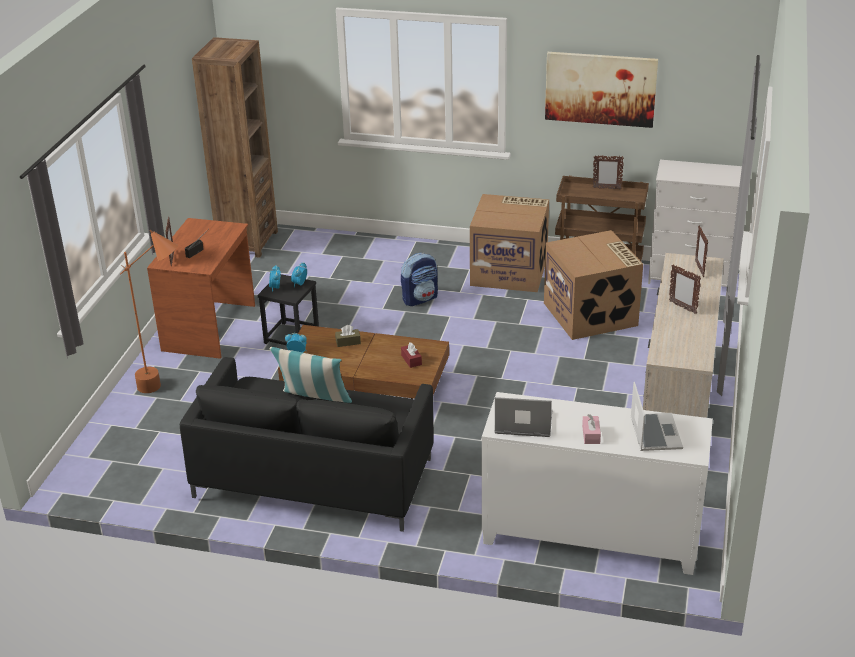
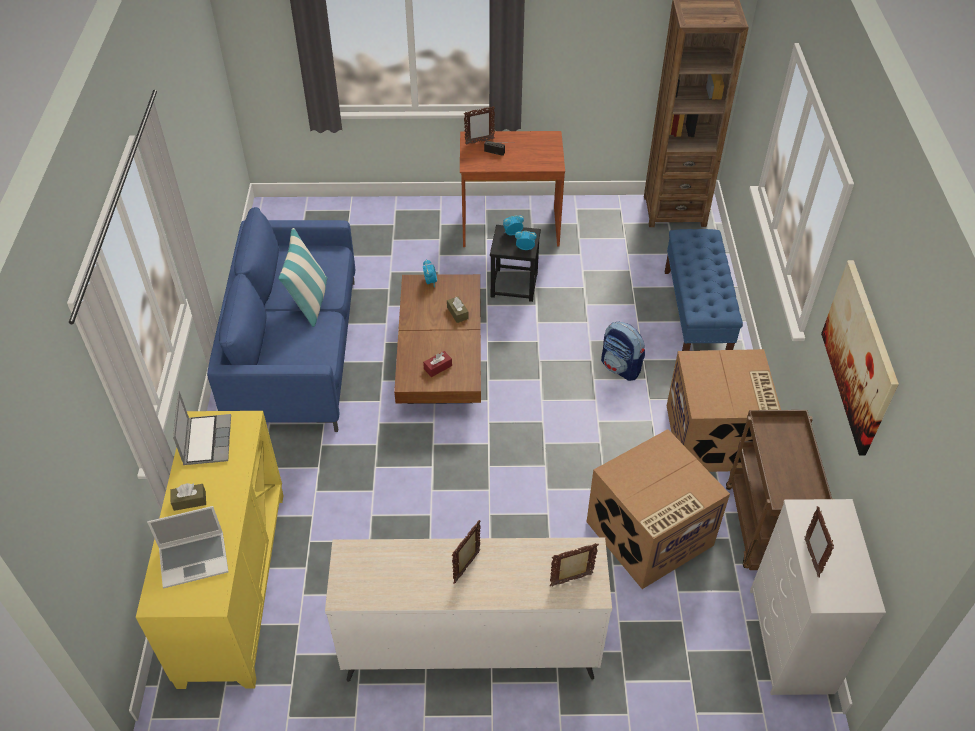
camera: 75 degrees right, 15 degrees up
orange floor lamp [120,230,178,393] -> none
black sofa [180,357,433,532] -> blue sofa [207,207,355,432]
white cabinet [482,392,713,575] -> yellow cabinet [136,411,283,689]
pink tissue box [582,414,601,444] -> brown tissue box [170,483,206,511]
picture frame [593,155,624,189] -> picture frame moved to [804,506,834,577]
none -> blue bench [665,229,743,351]

